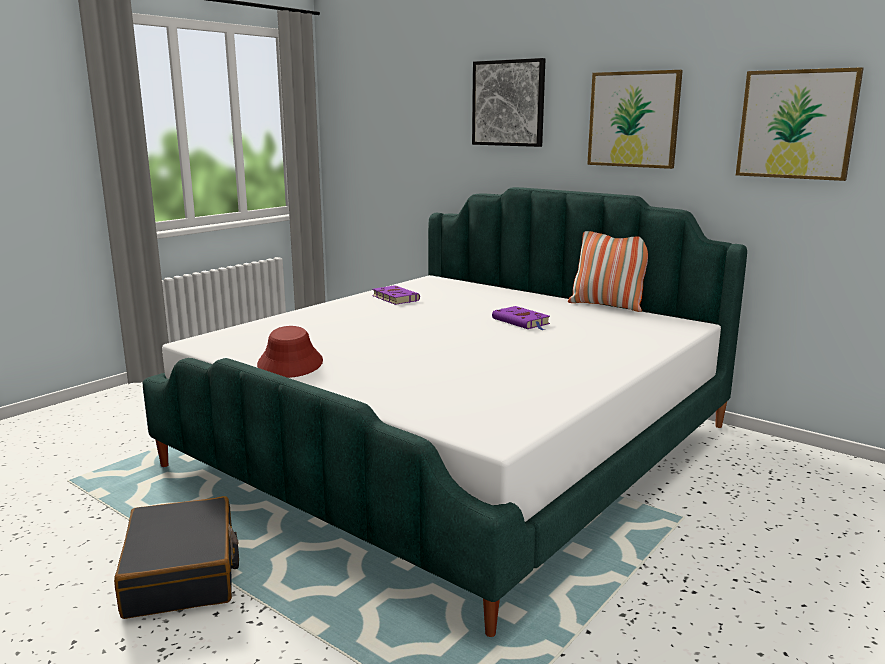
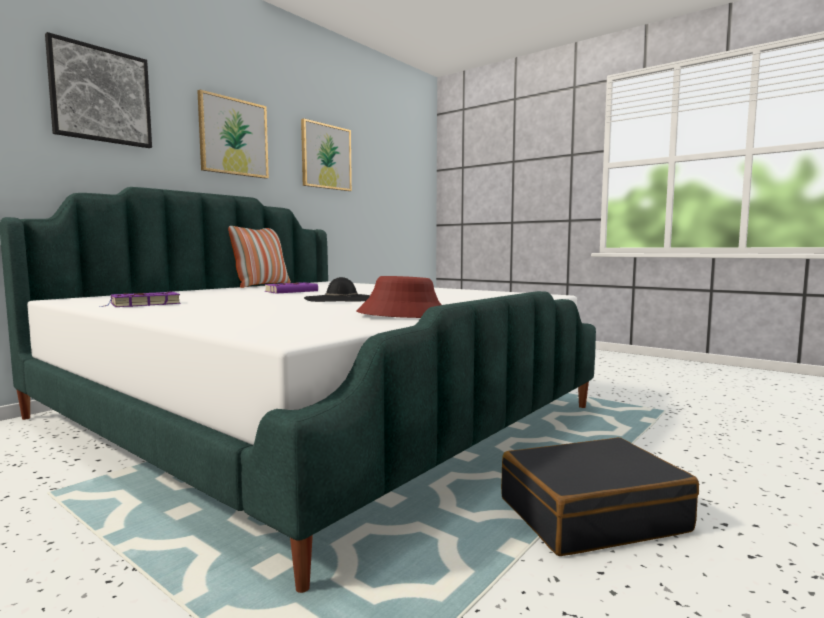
camera: 90 degrees left, 10 degrees down
none -> black hat [304,277,370,302]

